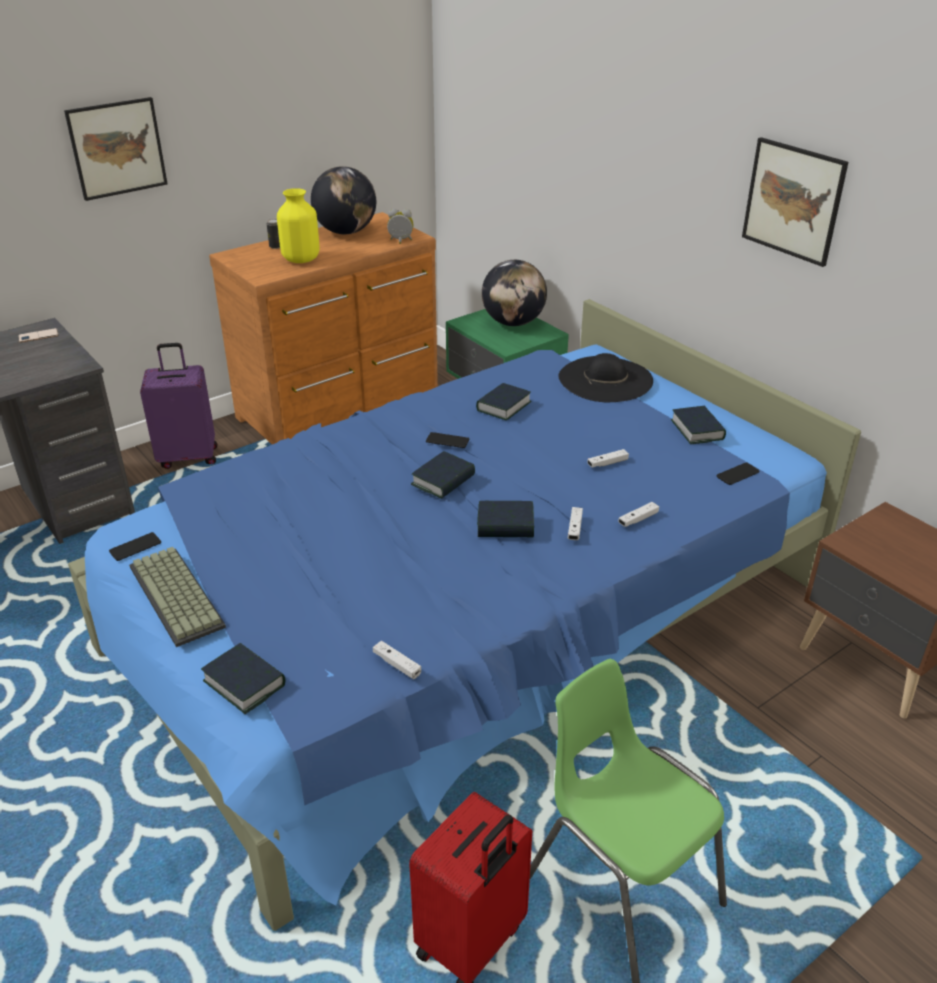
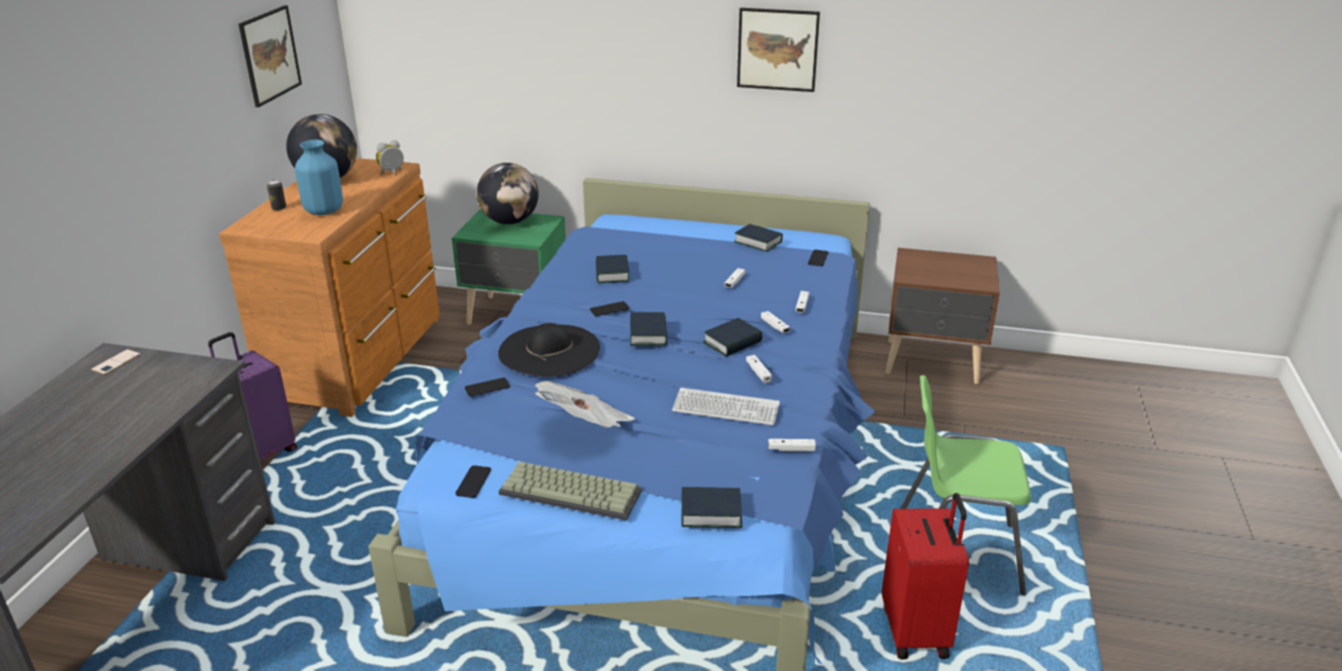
camera: 40 degrees left, 5 degrees down
picture [64,97,167,201] -> picture moved to [239,5,302,107]
yellow vase [277,188,320,263] -> blue vase [295,140,343,215]
black hat [558,353,653,402] -> black hat moved to [498,323,600,377]
none -> phone [465,377,510,397]
none -> newspaper [535,381,635,428]
none -> keyboard [672,388,780,425]
none -> white game controller [746,355,772,383]

